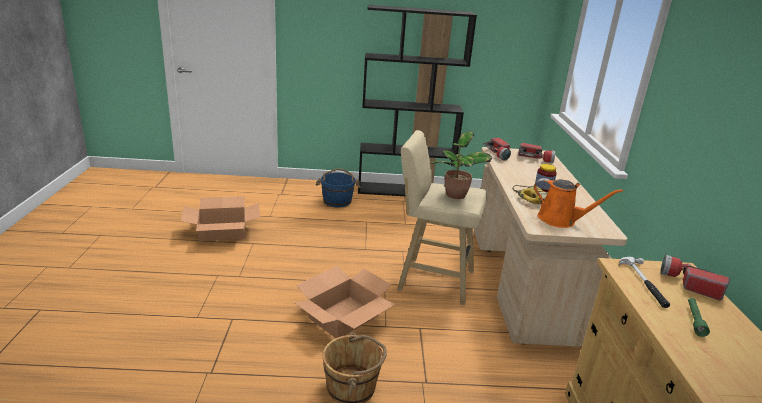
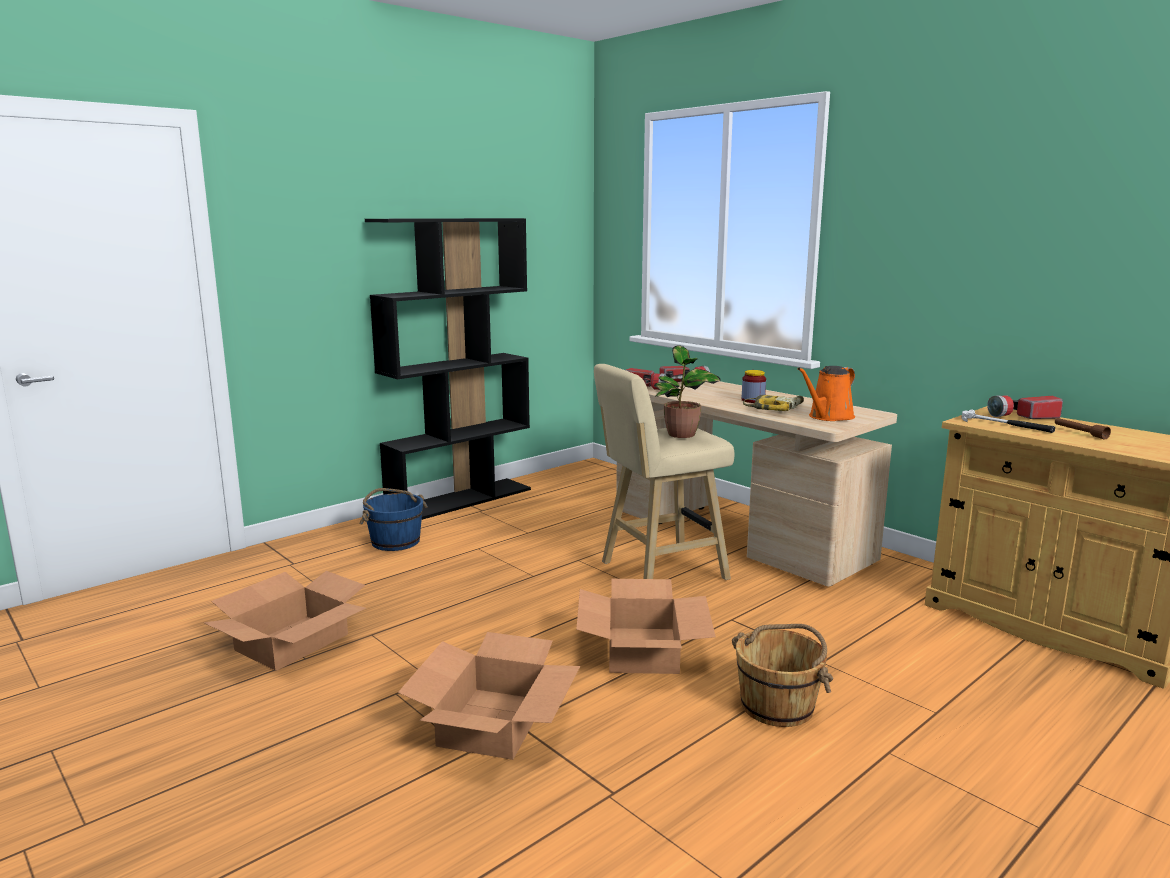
camera: 40 degrees left, 10 degrees down
orange watering can [534,178,623,228] -> orange watering can turned 150 degrees clockwise [798,366,855,421]
green flashlight [688,298,710,337] -> brown flashlight [1055,418,1111,439]
none -> cardboard box [398,632,580,760]

